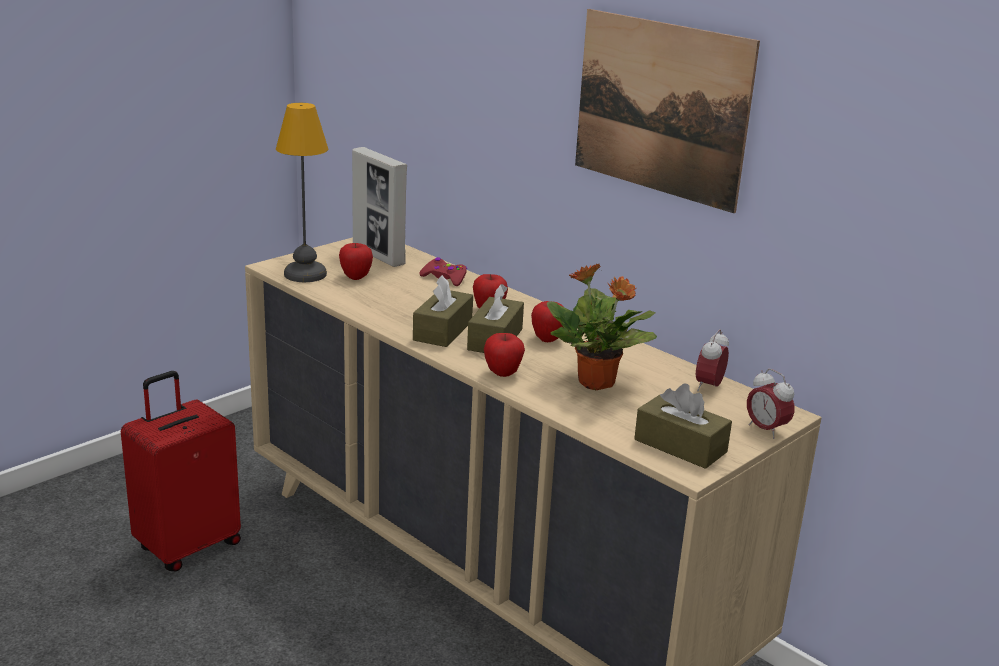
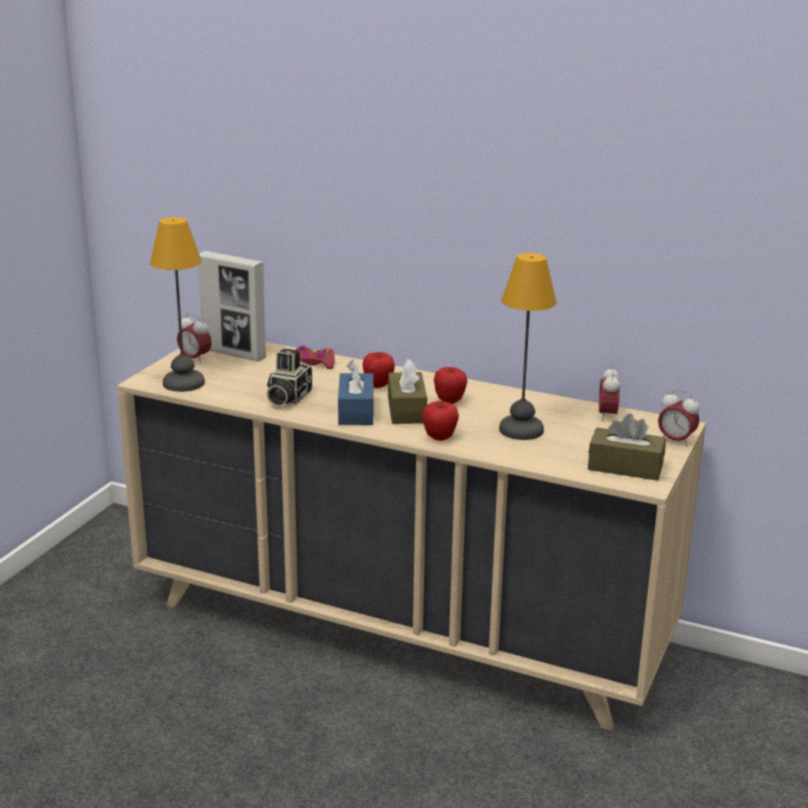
camera: 20 degrees left, 0 degrees up
red suitcase [121,371,241,572] -> none
apple [339,243,373,280] -> none
brown tissue box [413,275,473,347] -> blue tissue box [338,360,374,425]
potted plant [547,264,657,390] -> table lamp [499,253,557,440]
picture [575,9,760,213] -> none
none -> alarm clock [177,313,212,364]
none -> camera [266,348,312,406]

